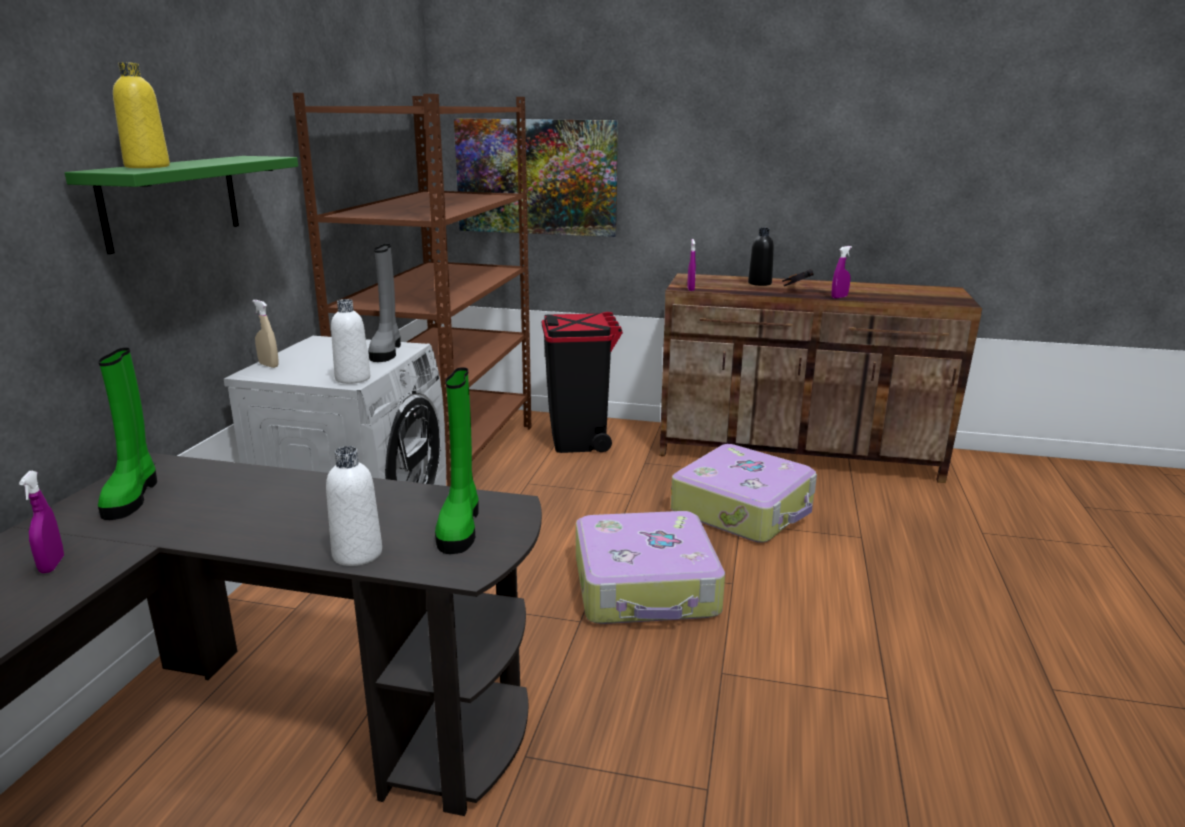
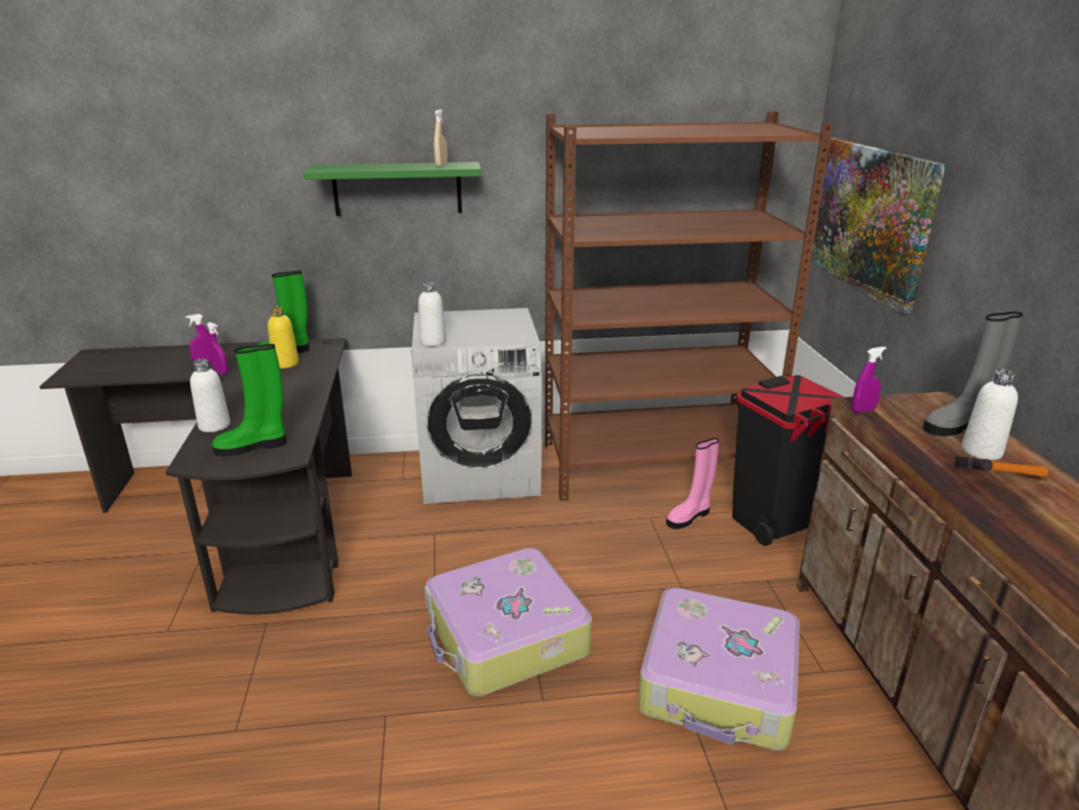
camera: 70 degrees right, 5 degrees up
yellow bottle [113,62,170,168] -> yellow bottle moved to [268,306,299,368]
beige spray bottle [252,300,279,368] -> beige spray bottle moved to [434,109,448,167]
grey boot [368,244,401,362] -> grey boot moved to [923,311,1023,436]
black bottle [748,228,774,286] -> white bottle [962,369,1018,460]
purple spray bottle [831,246,852,299] -> purple spray bottle moved to [207,322,228,374]
none -> pink boot [666,438,719,529]

